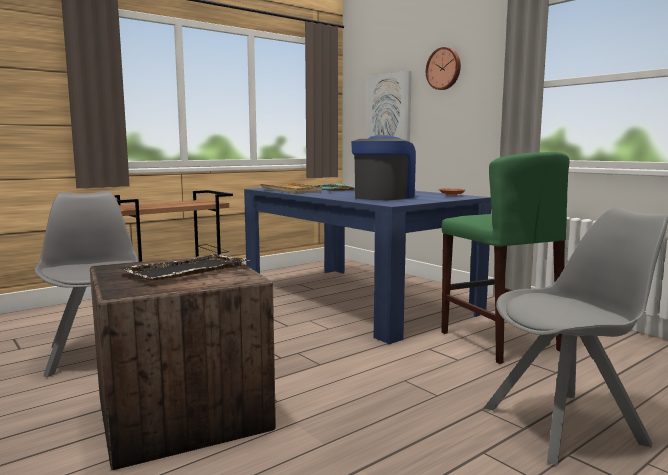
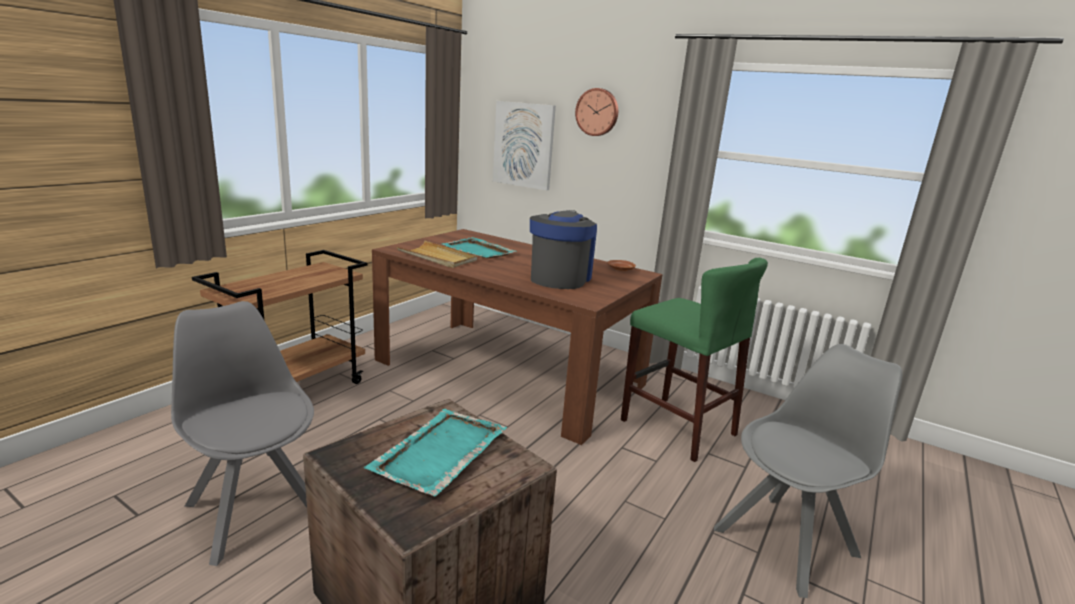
camera: 20 degrees left, 10 degrees up
black tray [119,254,251,281] -> turquoise tray [364,409,507,496]
blue dining table [244,185,491,344] -> brown dining table [372,229,663,445]

